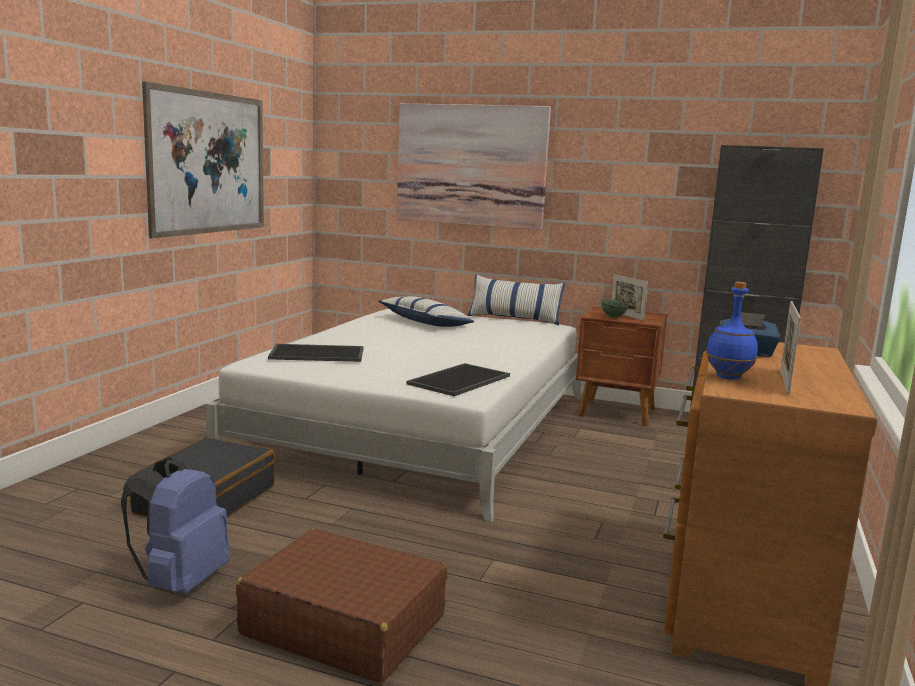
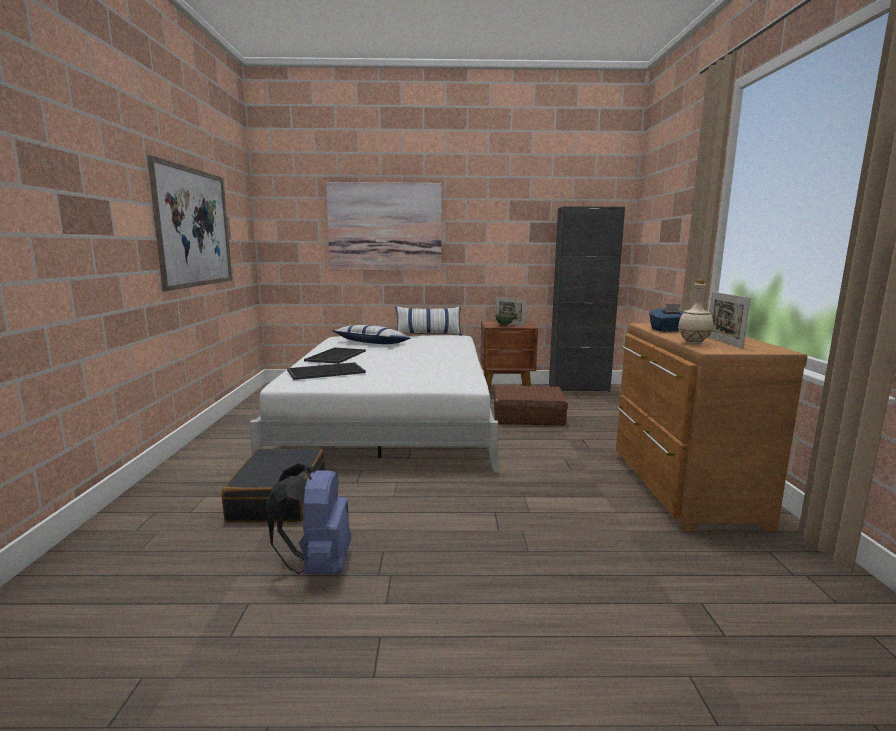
camera: 20 degrees left, 0 degrees up
brown suitcase [236,529,447,683] -> brown suitcase moved to [494,386,568,425]
tray [406,363,510,396] -> tray moved to [304,347,366,364]
blue bottle [706,282,758,380] -> beige bottle [678,280,713,345]

